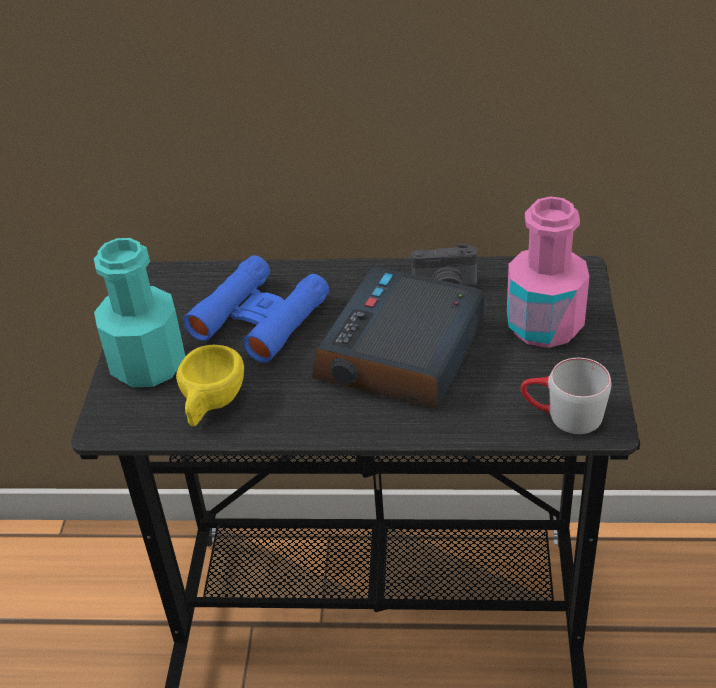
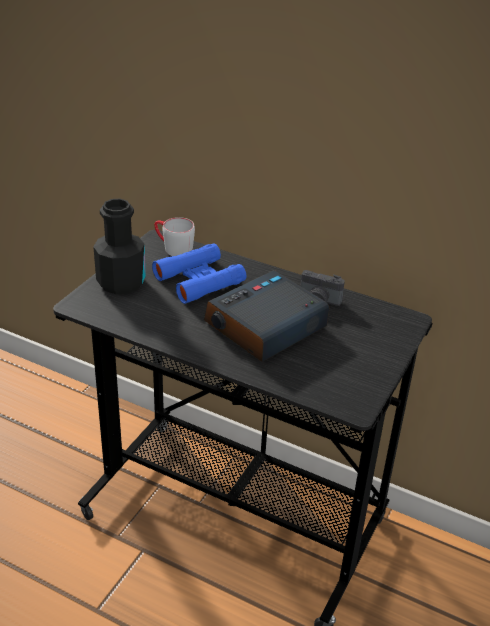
camera: 20 degrees right, 5 degrees down
turquoise bottle [94,238,186,387] -> black bottle [93,199,146,294]
yellow cup [176,345,244,426] -> none
pink bottle [507,196,589,348] -> none
grey mug [521,358,611,434] -> grey mug moved to [154,217,195,256]

